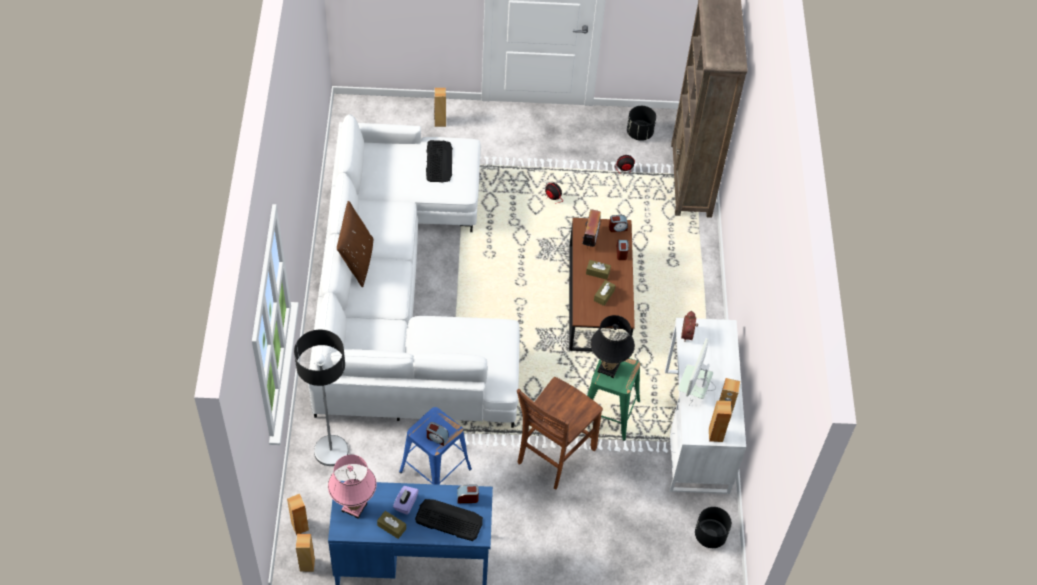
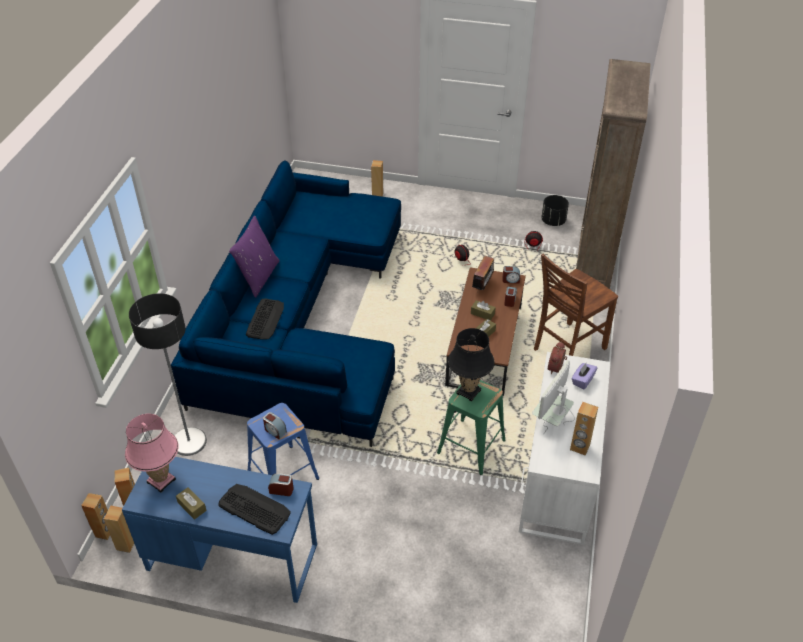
camera: 15 degrees right, 10 degrees down
white sofa [308,114,520,428] -> blue sofa [171,160,401,447]
brown pillow [337,201,373,288] -> purple pillow [229,215,279,298]
purple tissue box [393,486,419,515] -> purple tissue box moved to [572,363,597,389]
keyboard [426,140,453,182] -> keyboard moved to [246,298,284,340]
brown chair [517,377,603,489] -> brown chair moved to [534,254,618,356]
black planter [695,507,732,548] -> none
brown speaker [709,401,731,442] -> brown speaker moved to [81,493,110,540]

